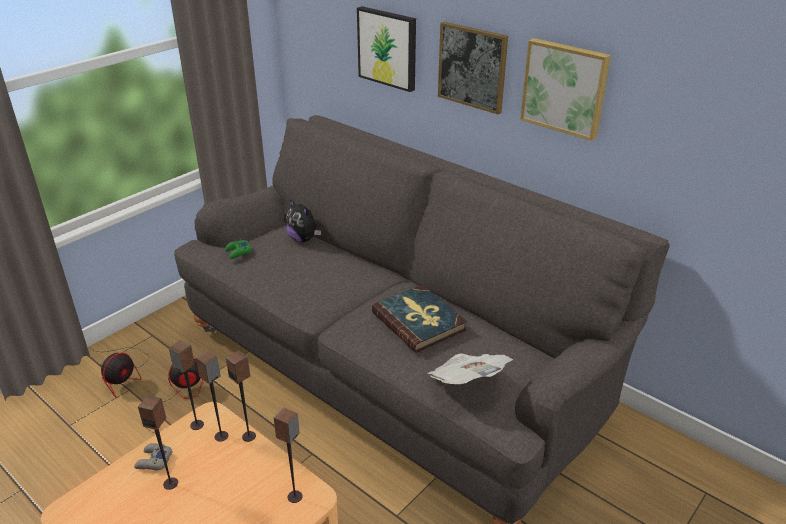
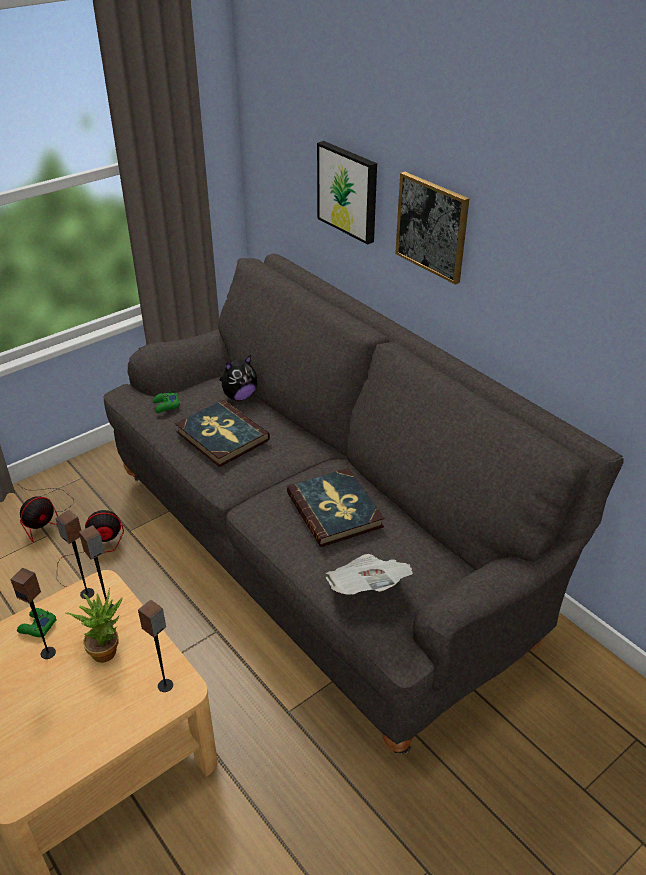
camera: 10 degrees right, 5 degrees up
grey game controller [134,443,173,470] -> green game controller [17,608,57,637]
speaker [226,350,256,442] -> none
plush toy [285,199,321,242] -> plush toy turned 90 degrees counterclockwise [220,355,257,400]
picture [520,38,611,141] -> none
none -> potted plant [65,588,123,663]
none -> book [175,400,270,467]

